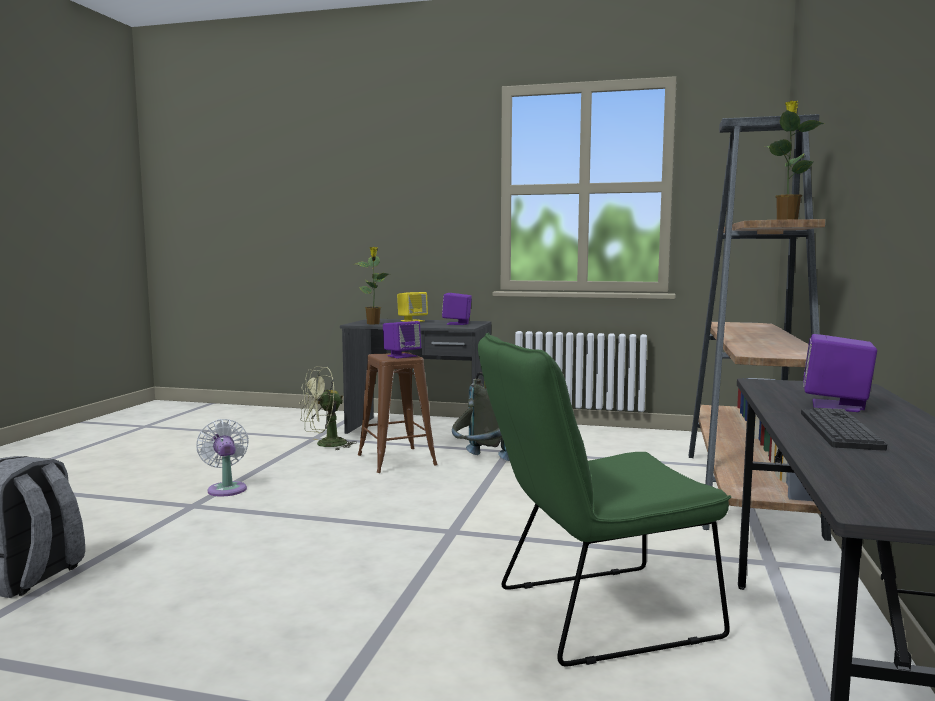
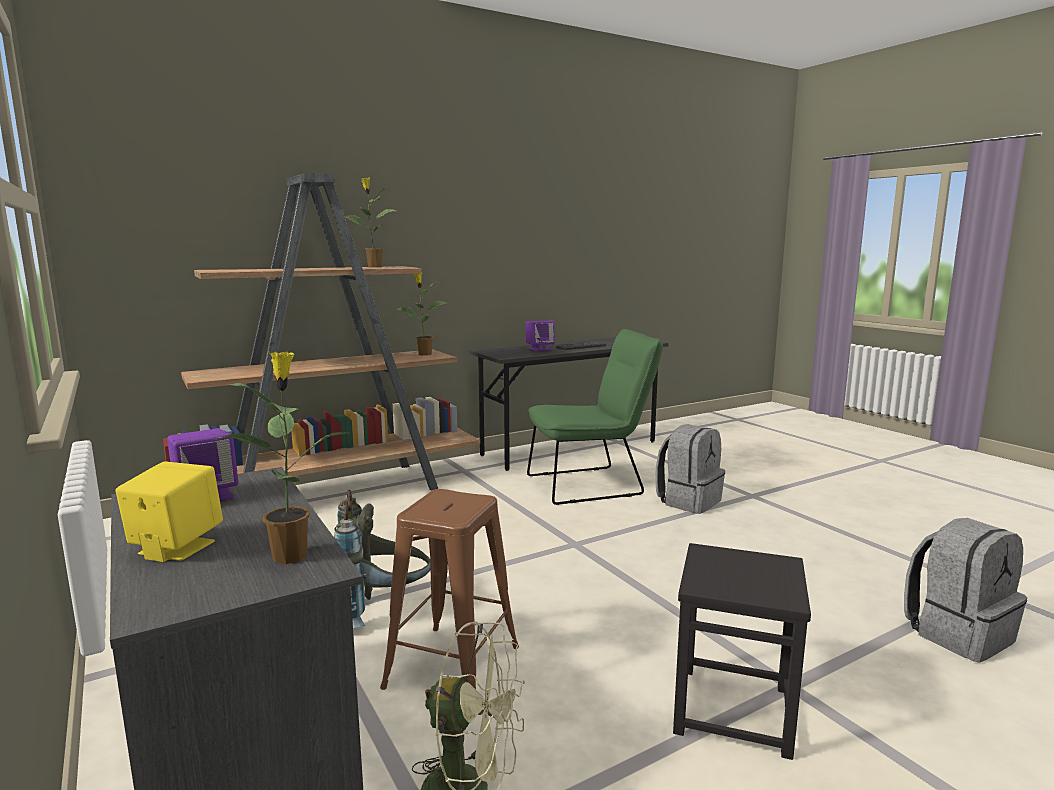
camera: 135 degrees left, 5 degrees up
white fan [196,419,249,497] -> black stool [673,543,811,760]
purple speaker [383,321,421,359] -> none
green chair [478,333,731,666] -> green chair turned 45 degrees counterclockwise [527,329,663,505]
none -> potted plant [397,273,447,355]
none -> grey backpack [655,424,725,514]

